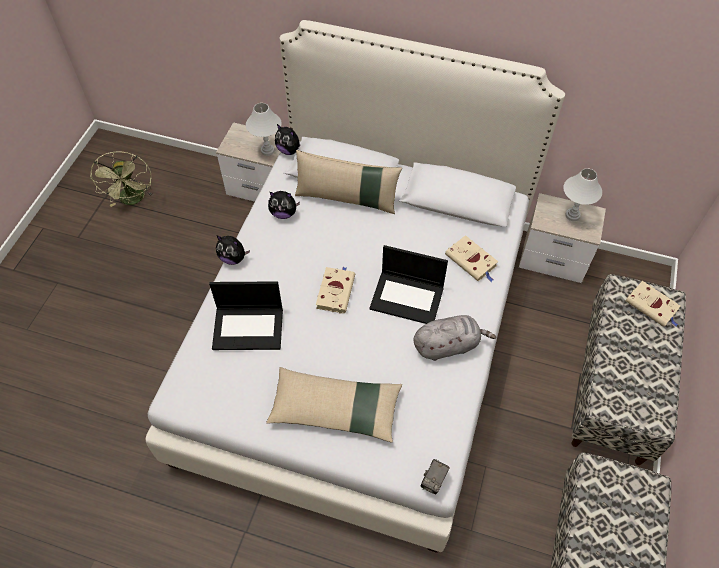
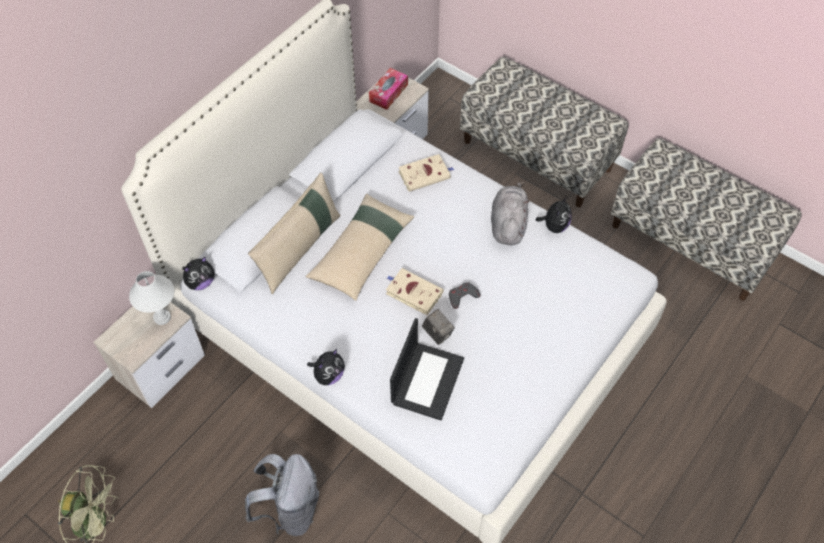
camera: 70 degrees left, 0 degrees up
beige pillow [266,367,402,443] -> beige pillow moved to [306,194,414,301]
plush toy [268,191,300,219] -> plush toy moved to [536,197,572,233]
laptop [369,245,448,324] -> none
camera [421,459,450,494] -> camera moved to [422,309,455,345]
white table lamp [563,168,602,221] -> tissue box [369,68,408,110]
beige book [626,281,681,327] -> none
none -> grey backpack [245,454,319,536]
none -> grey game controller [449,282,480,309]

